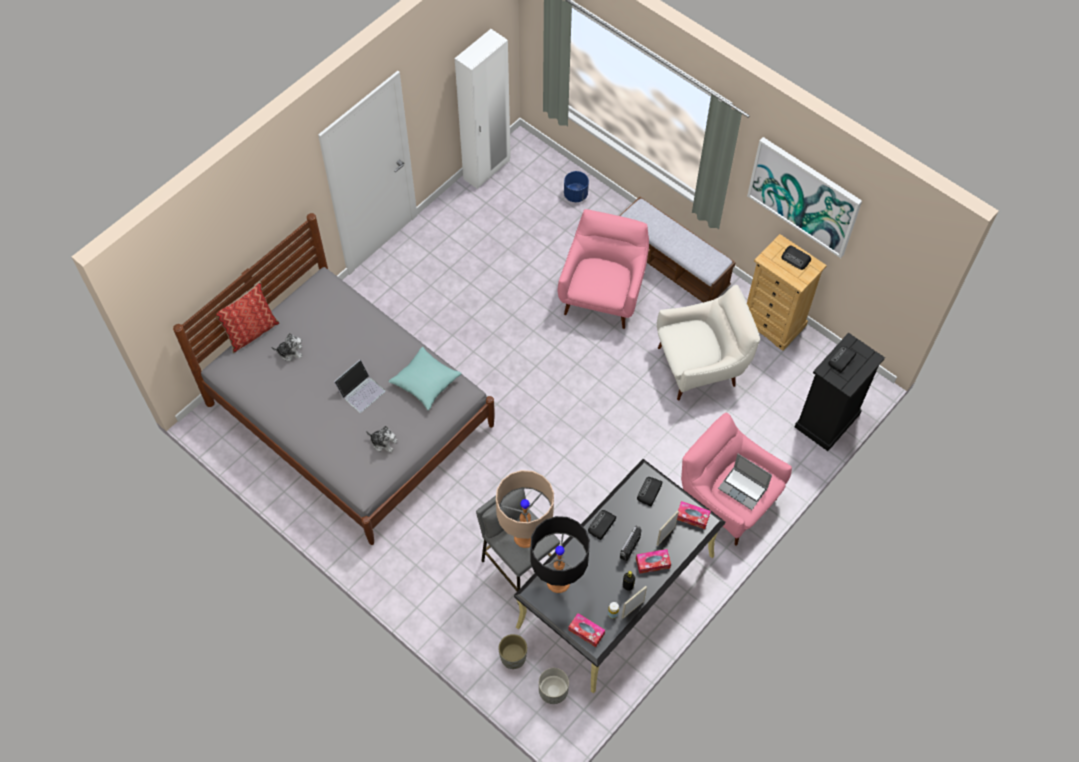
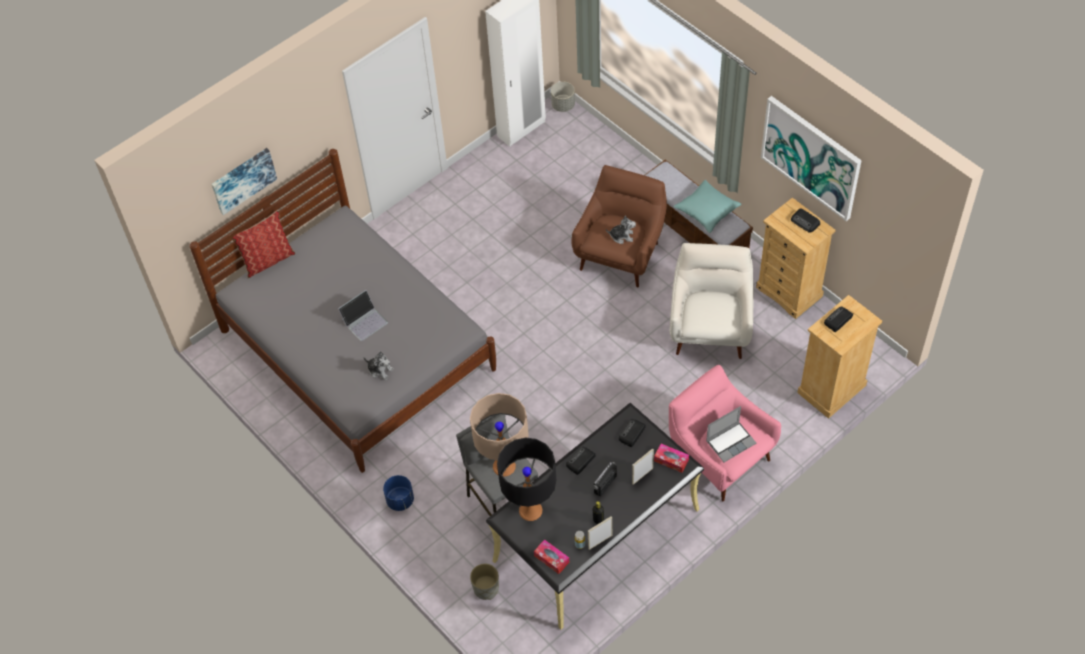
camera: 10 degrees right, 5 degrees down
plush toy [271,333,302,361] -> plush toy moved to [606,215,636,244]
turquoise pillow [388,347,462,410] -> turquoise pillow moved to [673,180,741,233]
grey planter [539,668,569,704] -> grey planter moved to [551,82,575,112]
pink armchair [557,209,649,329] -> brown armchair [572,165,667,287]
blue planter [564,171,589,202] -> blue planter moved to [383,475,414,511]
tissue box [636,549,671,574] -> none
white armchair [657,285,760,400] -> white armchair turned 75 degrees counterclockwise [670,243,754,359]
laptop [718,454,772,510] -> laptop turned 75 degrees counterclockwise [706,406,756,462]
black dresser [795,333,885,451] -> beige dresser [797,295,882,419]
none -> picture [211,148,277,215]

